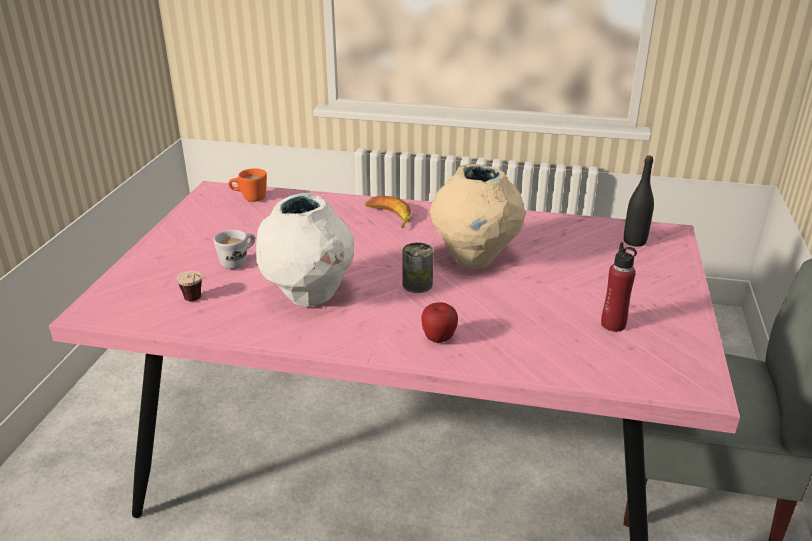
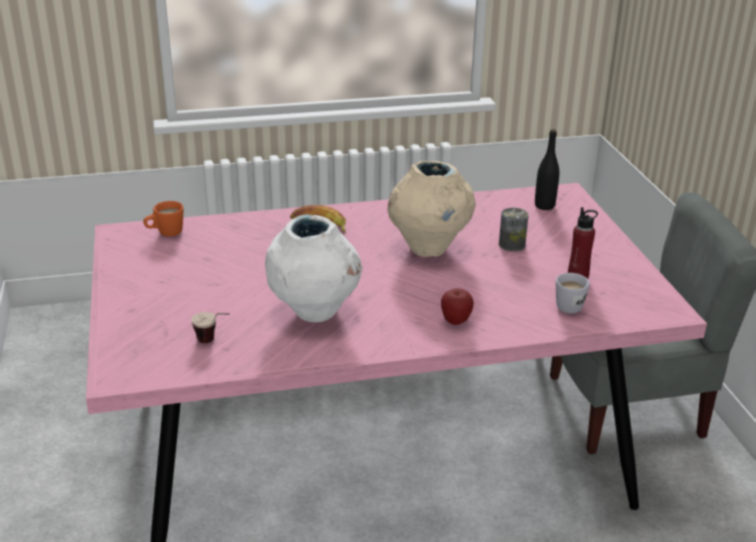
camera: 25 degrees left, 0 degrees up
white mug [214,230,255,269] -> white mug moved to [556,273,590,313]
can [402,242,433,293] -> can moved to [499,208,529,252]

